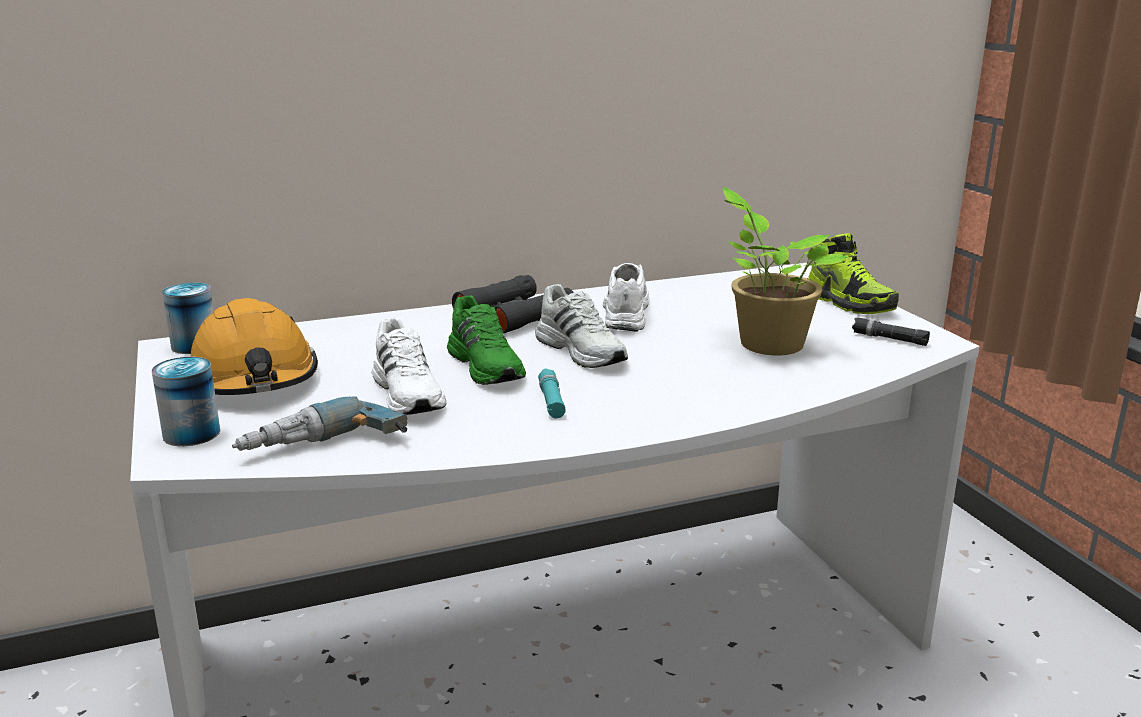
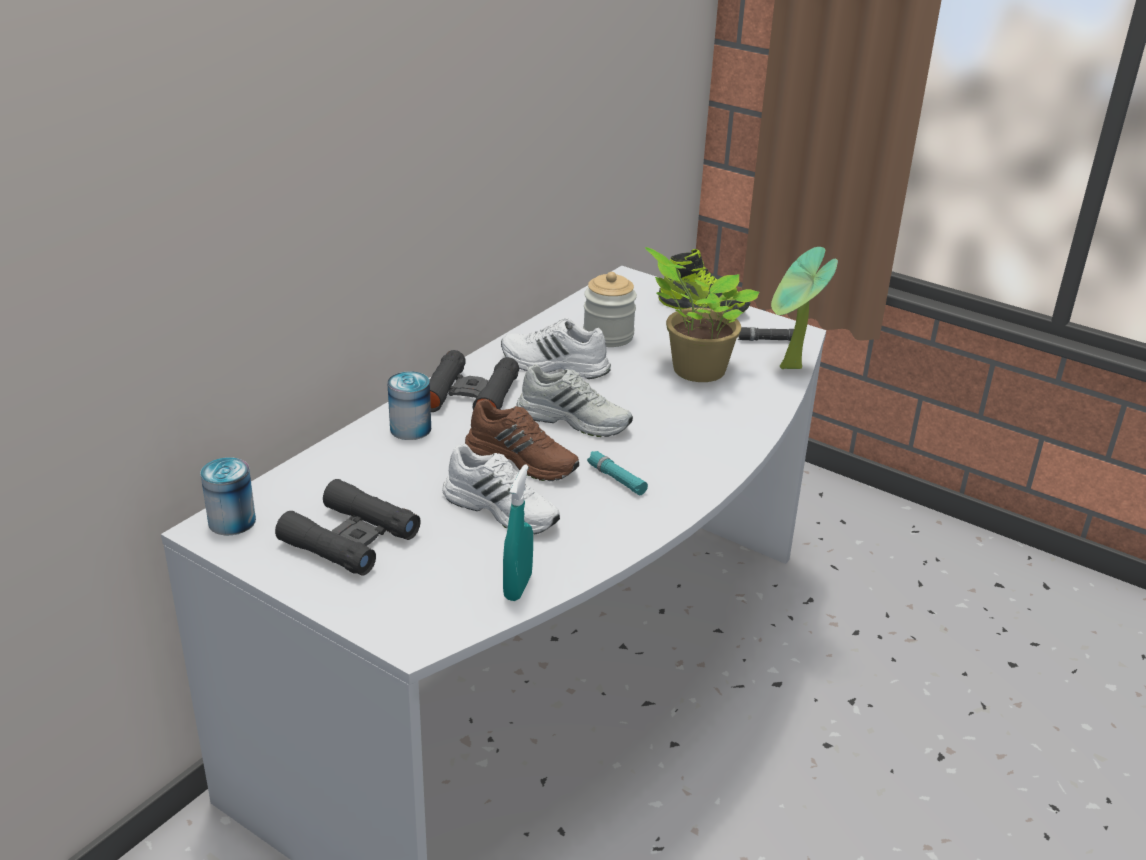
camera: 35 degrees left, 10 degrees up
can [151,357,220,446] -> can moved to [387,371,431,440]
orange hard hat [191,298,318,395] -> black binoculars [275,479,421,576]
power drill [232,396,408,451] -> turquoise spray bottle [503,464,533,601]
green shoe [447,295,526,385] -> brown shoe [465,399,579,481]
white shoe [603,263,650,332] -> white shoe turned 45 degrees counterclockwise [501,318,611,379]
none -> jar [583,272,637,347]
none -> potted plant [771,247,838,369]

